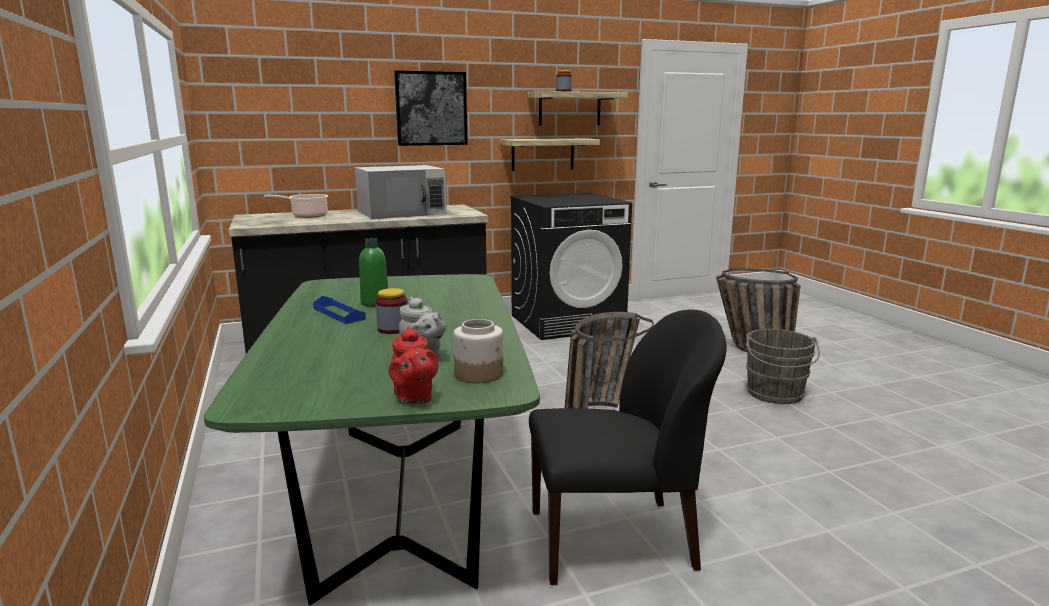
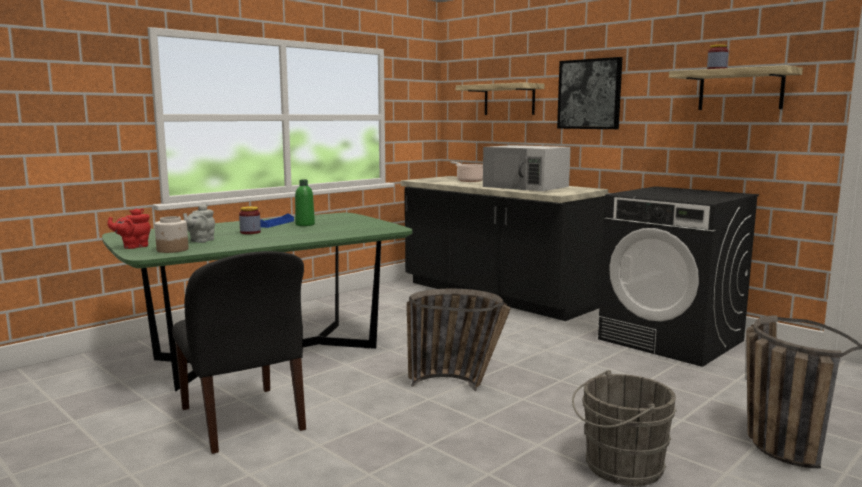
camera: 65 degrees right, 5 degrees down
shelf [500,138,600,171] -> shelf moved to [456,82,545,115]

